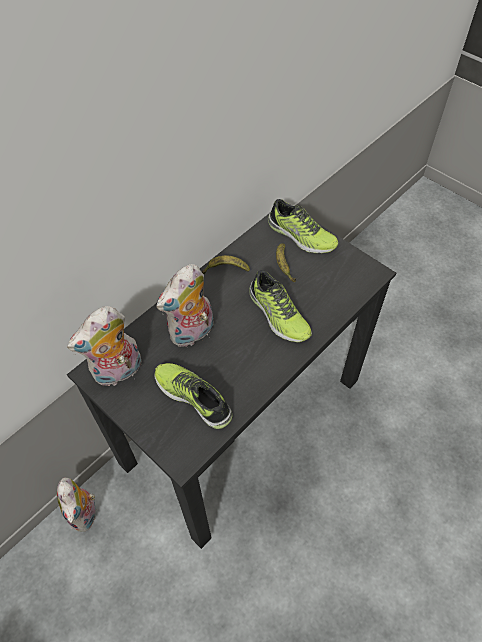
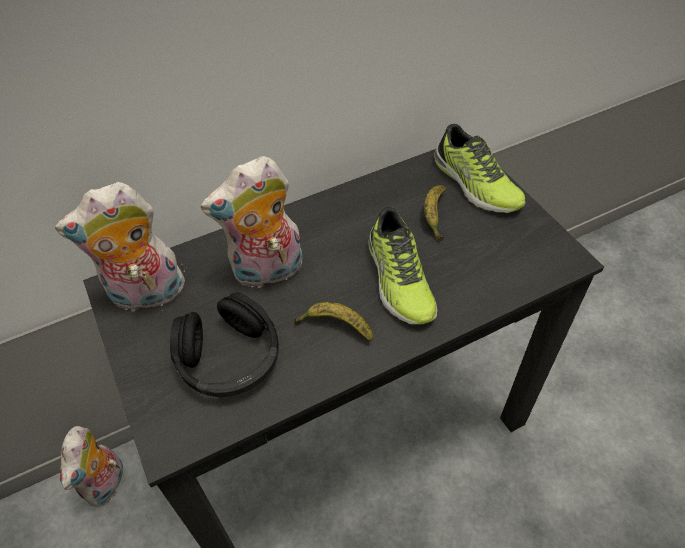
camera: 20 degrees right, 5 degrees down
shoe [155,363,233,429] -> black headphones [170,292,279,397]
banana [202,255,250,274] -> banana moved to [294,302,373,341]

